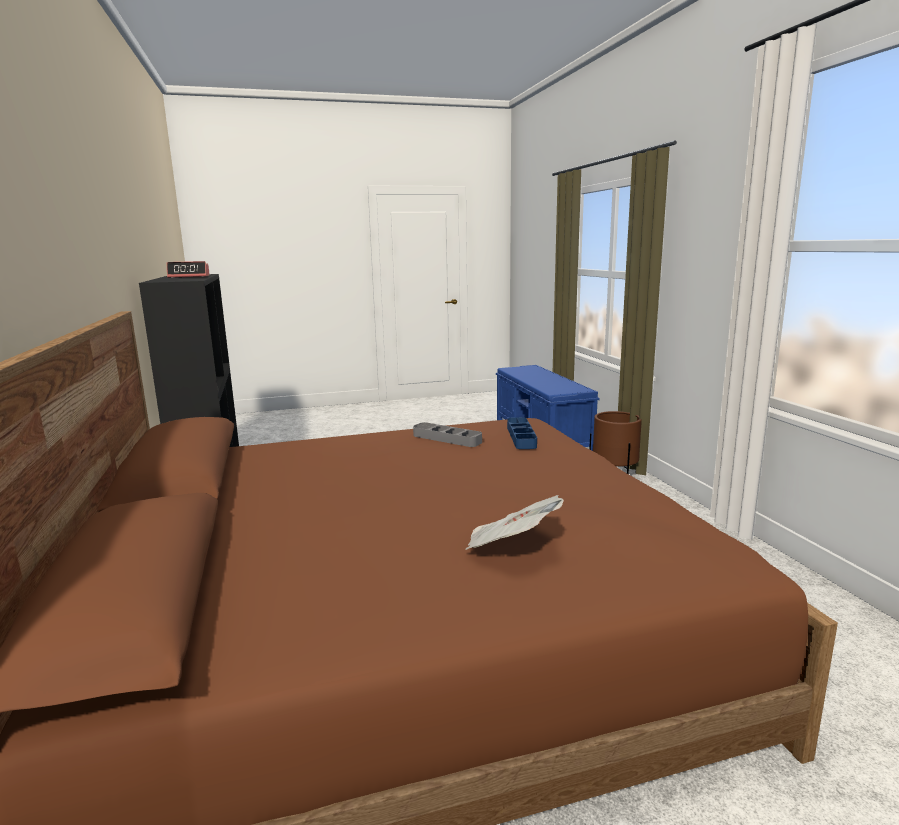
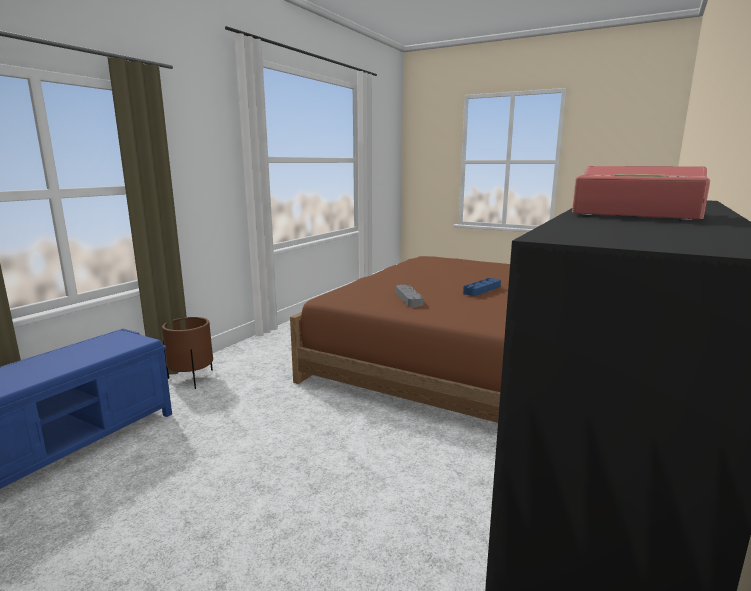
camera: 135 degrees left, 0 degrees up
newspaper [465,495,564,550] -> none
blue tray [507,417,537,449] -> blue tray moved to [463,278,501,296]

